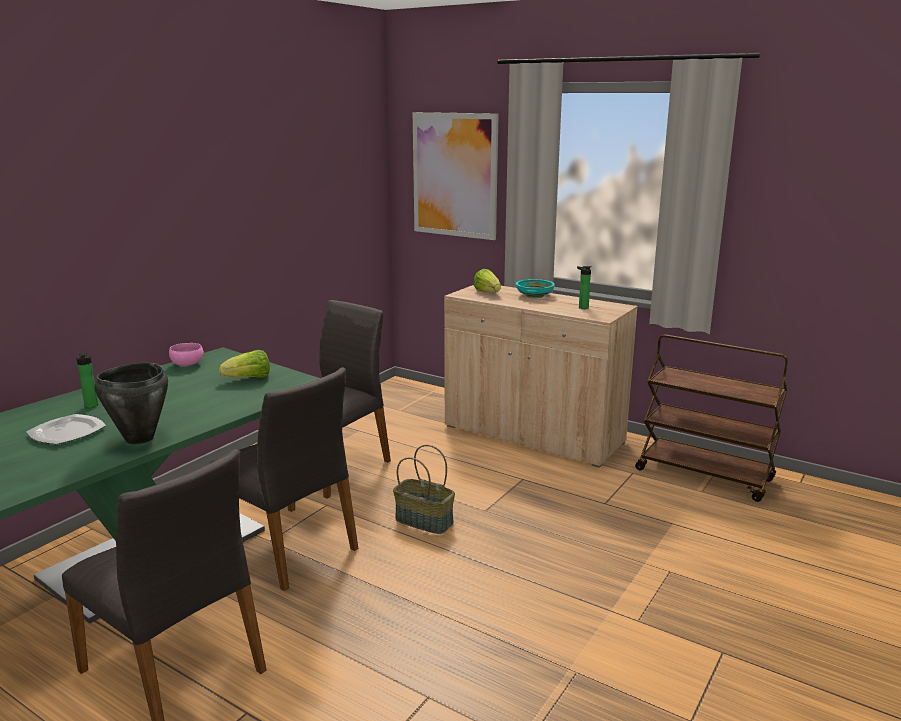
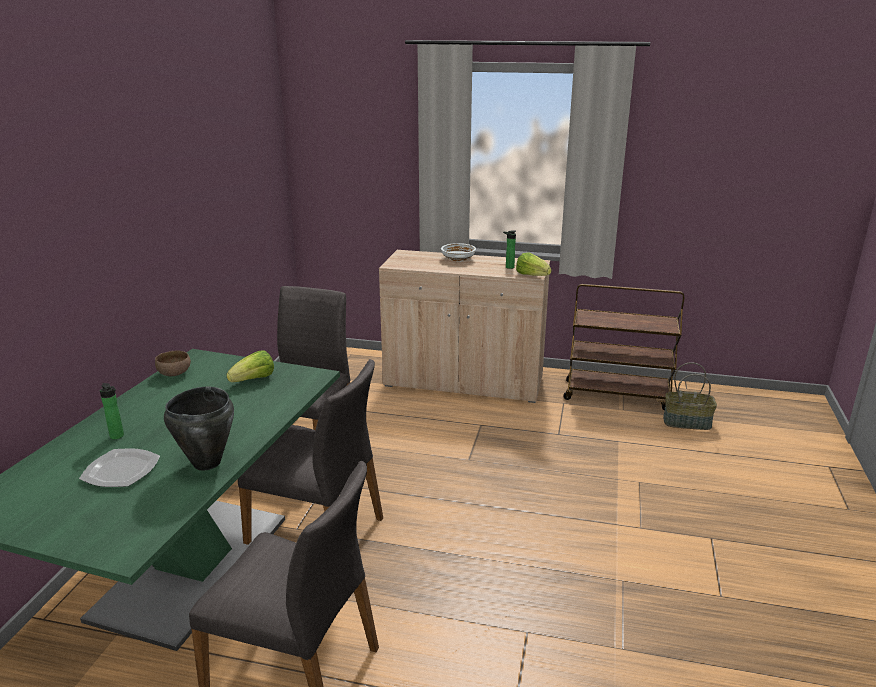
camera: 20 degrees left, 5 degrees up
pink bowl [169,343,204,366] -> brown bowl [155,350,191,376]
basket [393,445,455,534] -> basket moved to [663,362,717,430]
picture [413,112,499,240] -> none
lettuce [473,269,501,292] -> lettuce moved to [516,253,552,276]
turquoise bowl [516,279,555,298] -> white bowl [441,243,476,262]

